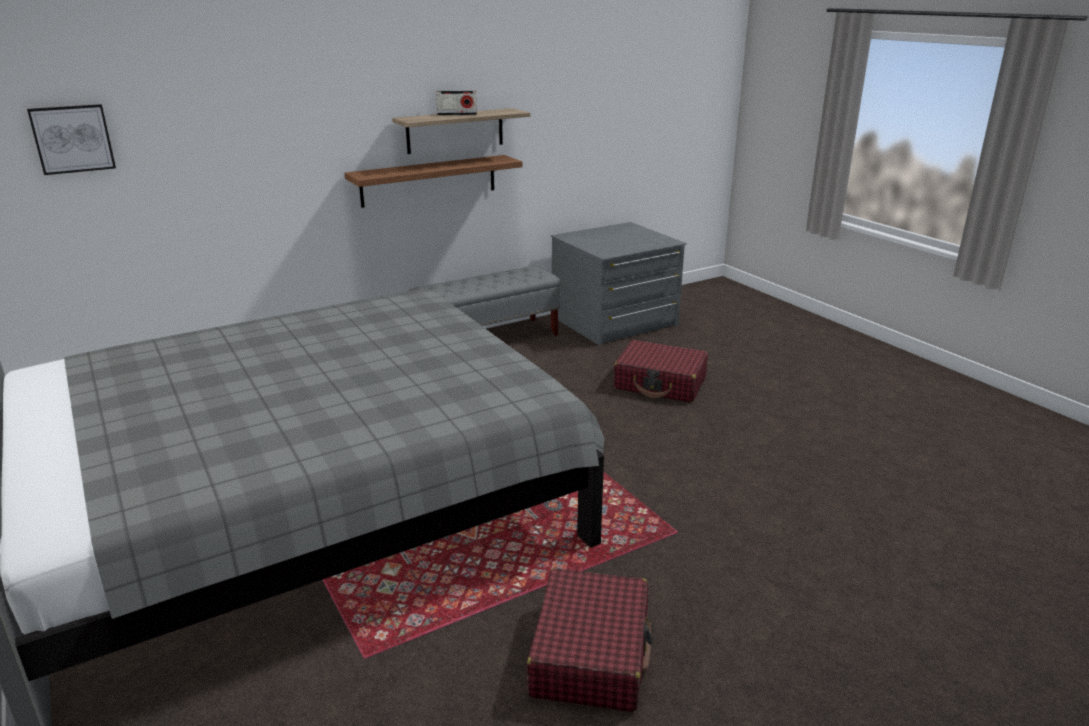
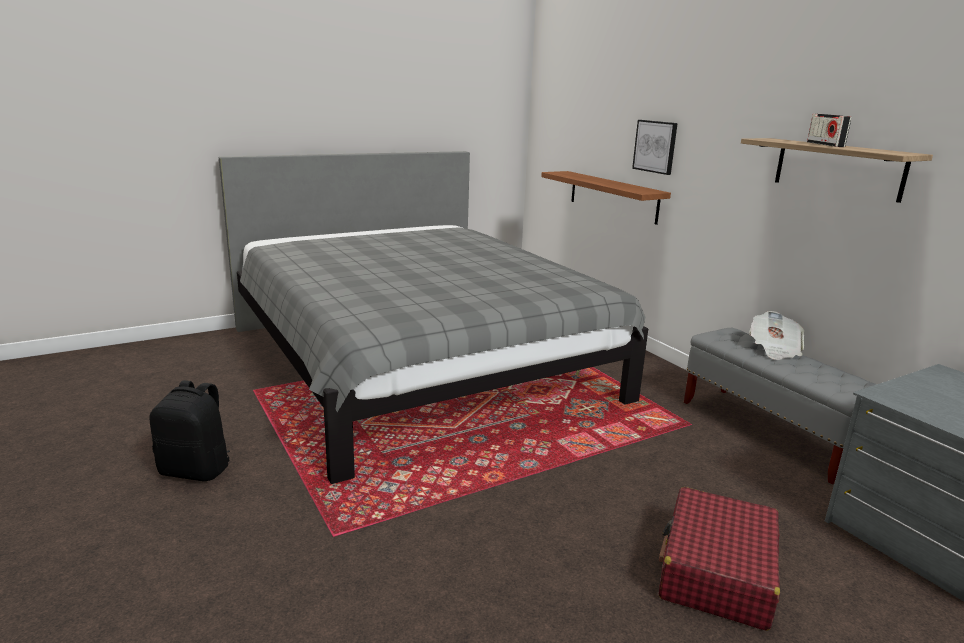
camera: 90 degrees right, 5 degrees down
picture [27,104,116,175] -> picture moved to [632,120,678,175]
shelf [345,155,523,208] -> shelf moved to [541,171,671,225]
red suitcase [527,568,652,712] -> black backpack [149,380,230,481]
none -> newspaper [749,311,804,360]

